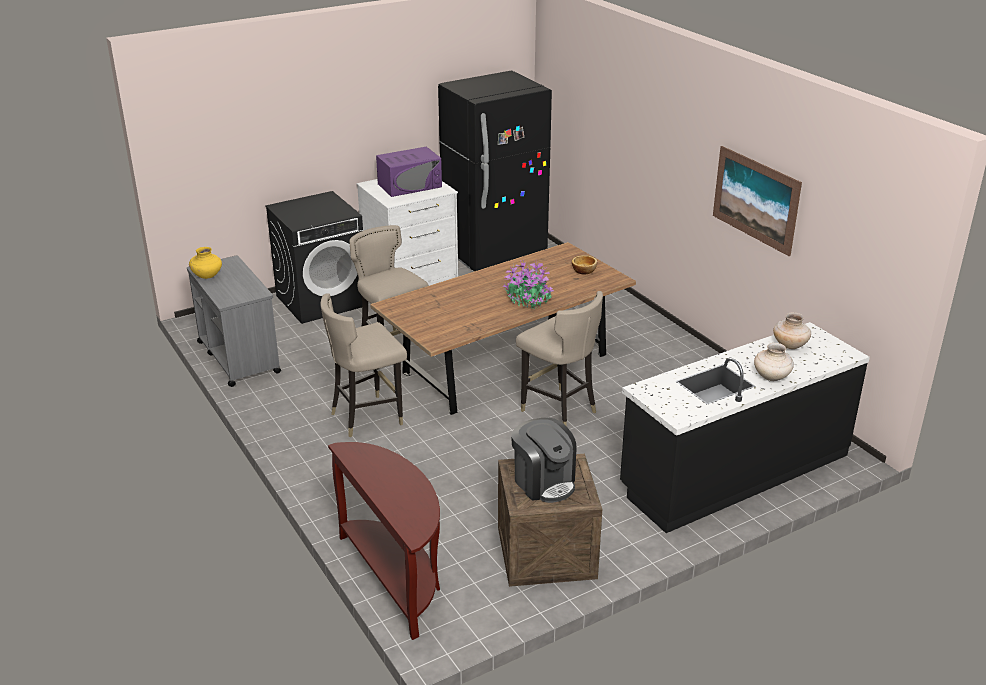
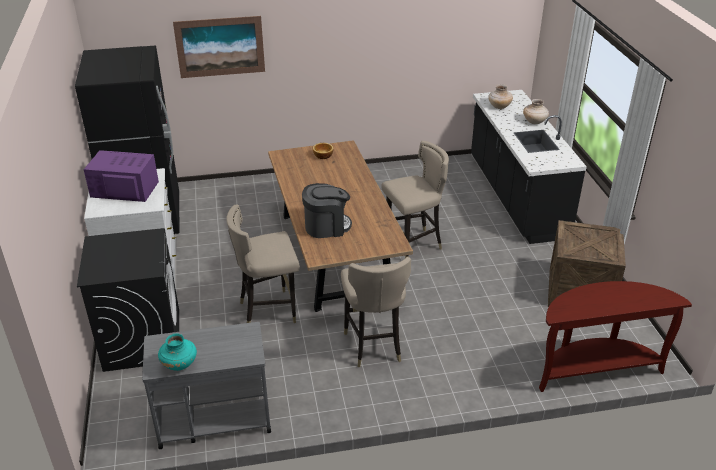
camera: 70 degrees left, 5 degrees up
yellow vase [189,247,222,279] -> turquoise vase [158,334,197,371]
purple microwave [376,146,442,197] -> purple microwave turned 75 degrees counterclockwise [84,150,159,202]
potted plant [503,260,554,310] -> none
coffee machine [511,418,577,503] -> coffee machine moved to [302,183,352,238]
picture [713,146,802,256] -> picture moved to [173,16,265,78]

